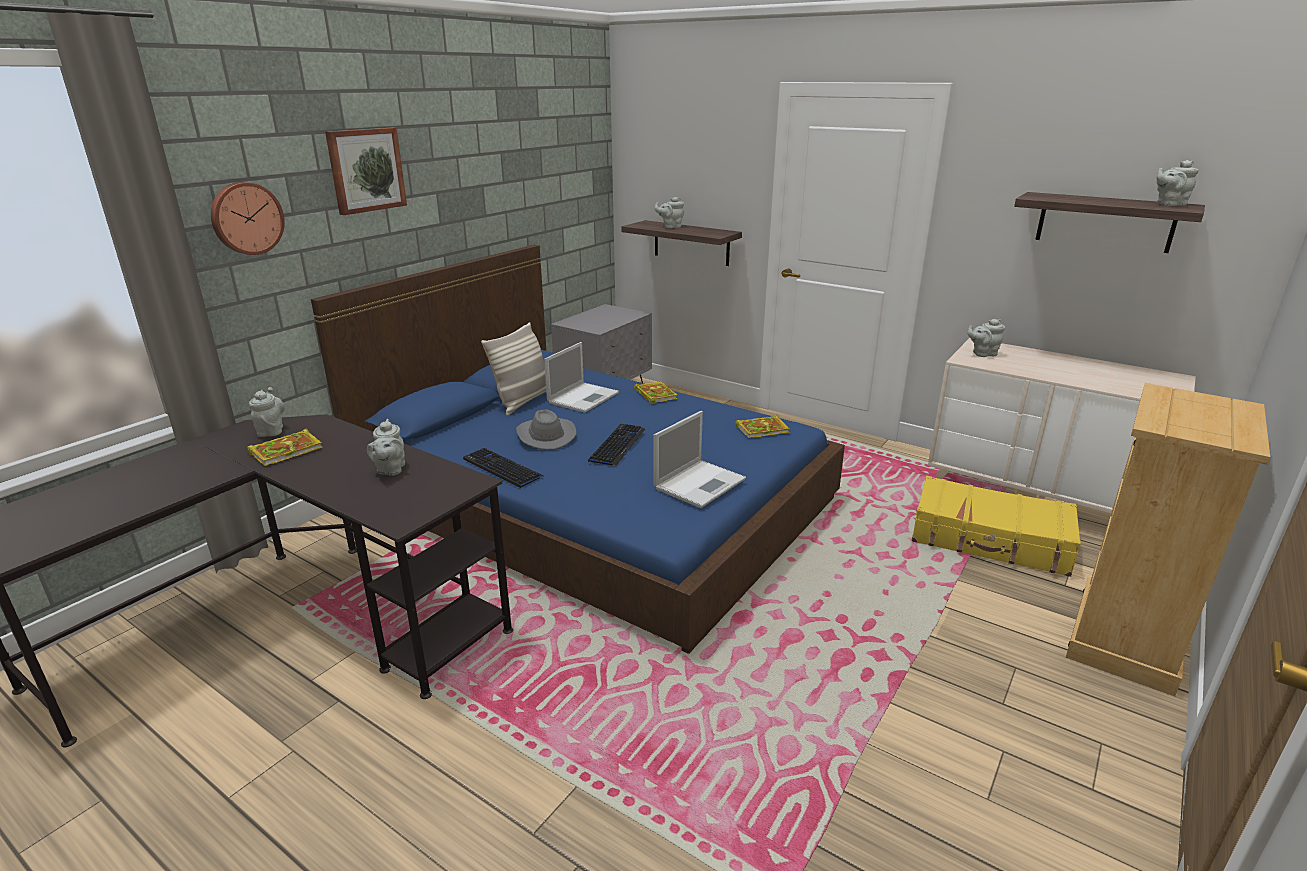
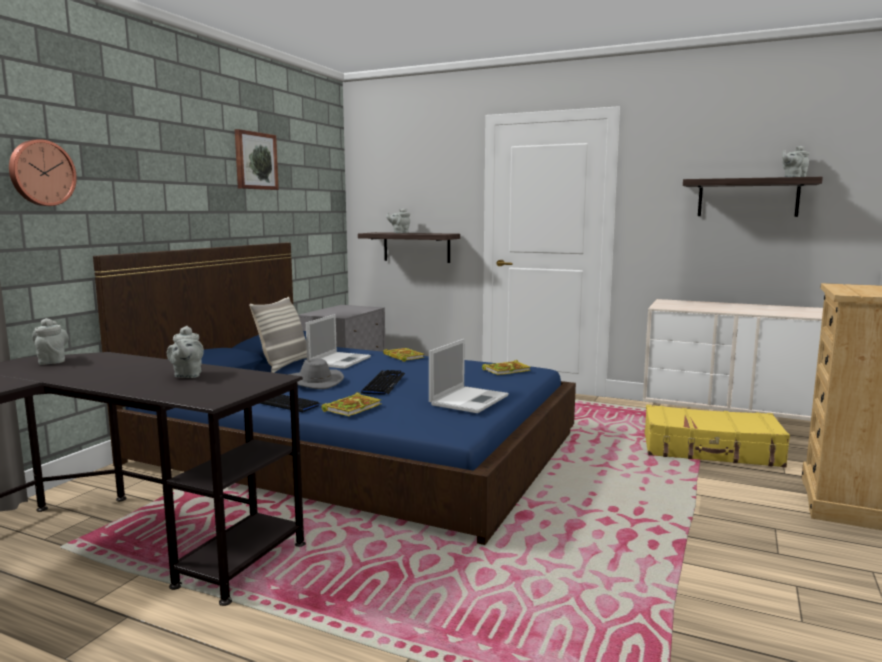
camera: 10 degrees left, 15 degrees down
book [247,428,323,466] -> book moved to [322,392,382,416]
picture [325,128,407,215] -> picture moved to [235,129,279,190]
grey teapot [967,319,1005,357] -> none

